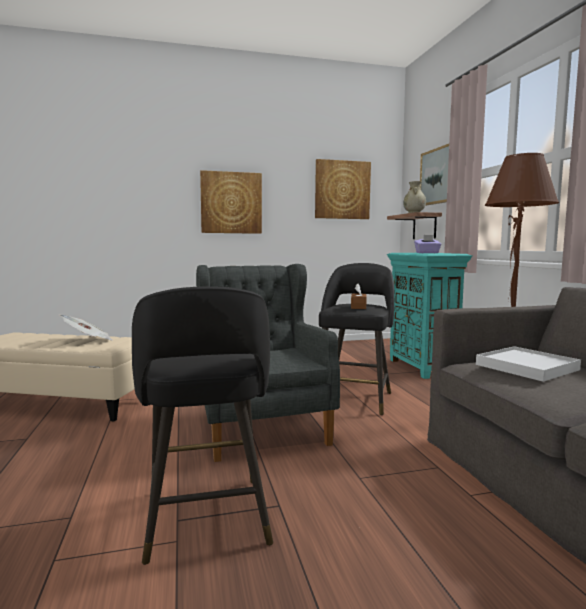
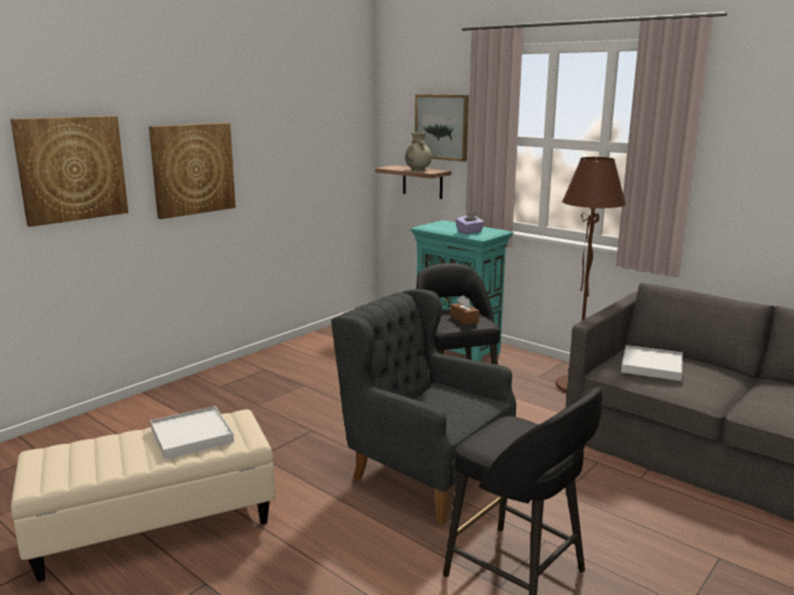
camera: 35 degrees left, 10 degrees up
newspaper [59,314,112,340] -> white tray [150,406,234,459]
picture [315,159,371,219] -> picture moved to [10,116,128,227]

